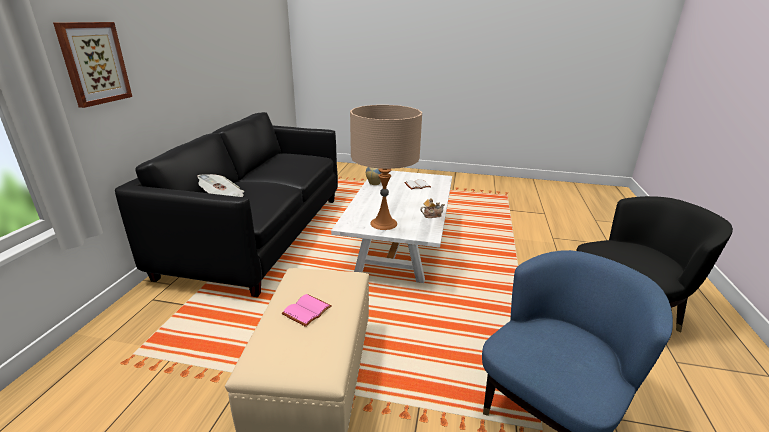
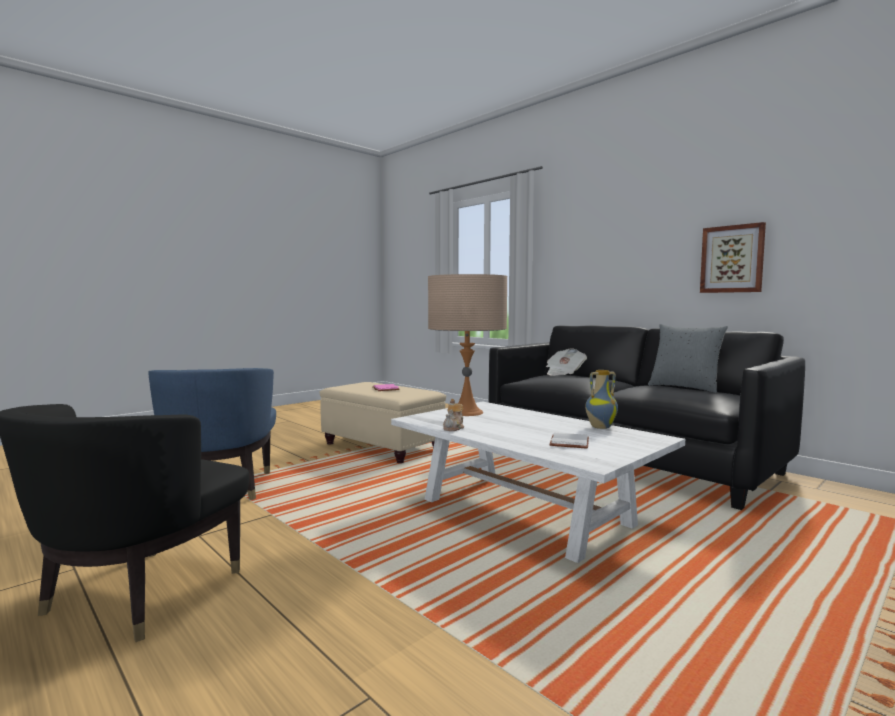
camera: 125 degrees right, 20 degrees down
picture [53,22,132,108] -> picture moved to [700,222,766,293]
none -> grey pillow [648,324,728,393]

